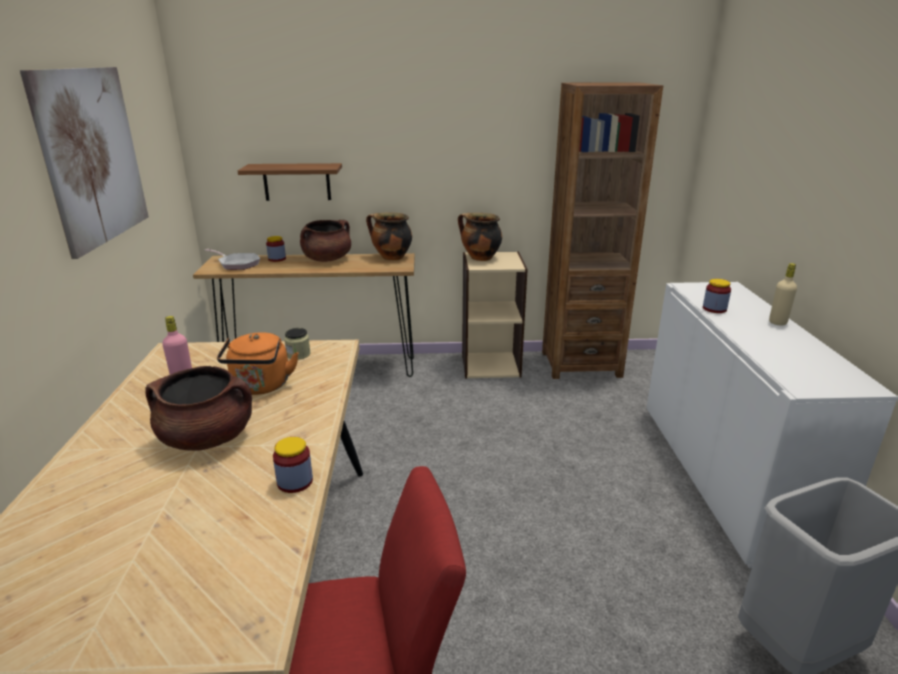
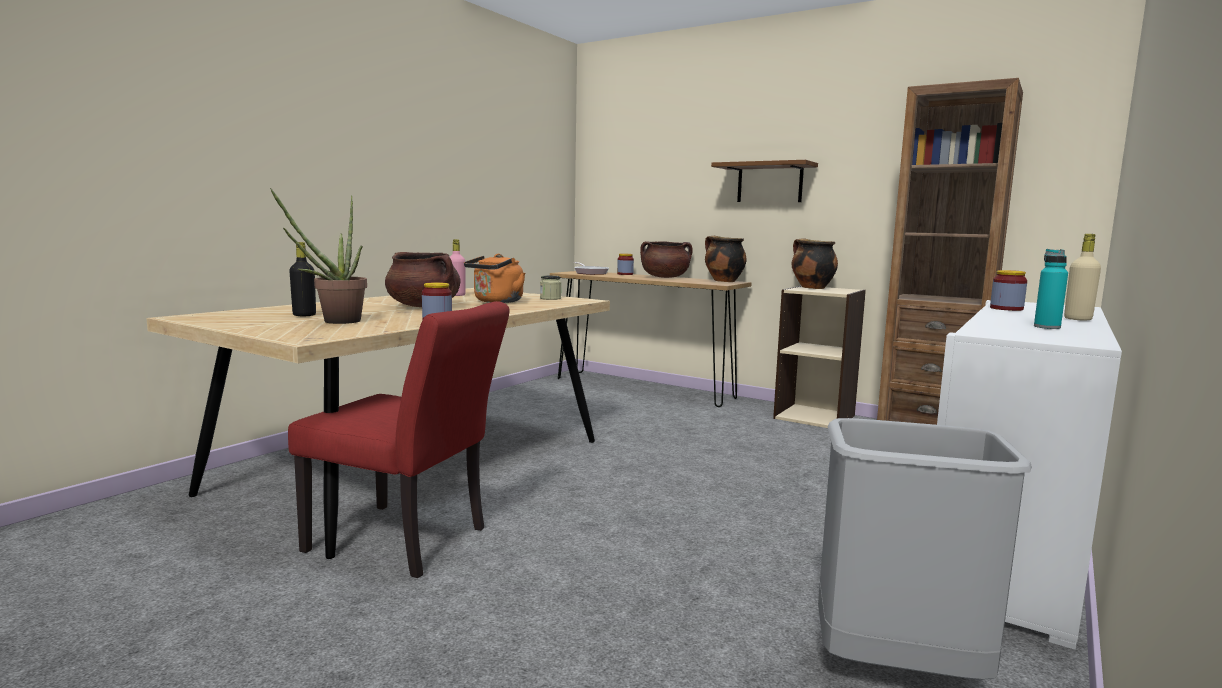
camera: 35 degrees right, 15 degrees down
picture [20,67,149,259] -> none
shelf [238,163,342,201] -> shelf moved to [711,160,818,202]
none -> potted plant [270,188,367,324]
none -> black bottle [289,242,316,316]
none -> turquoise bottle [1034,249,1068,329]

